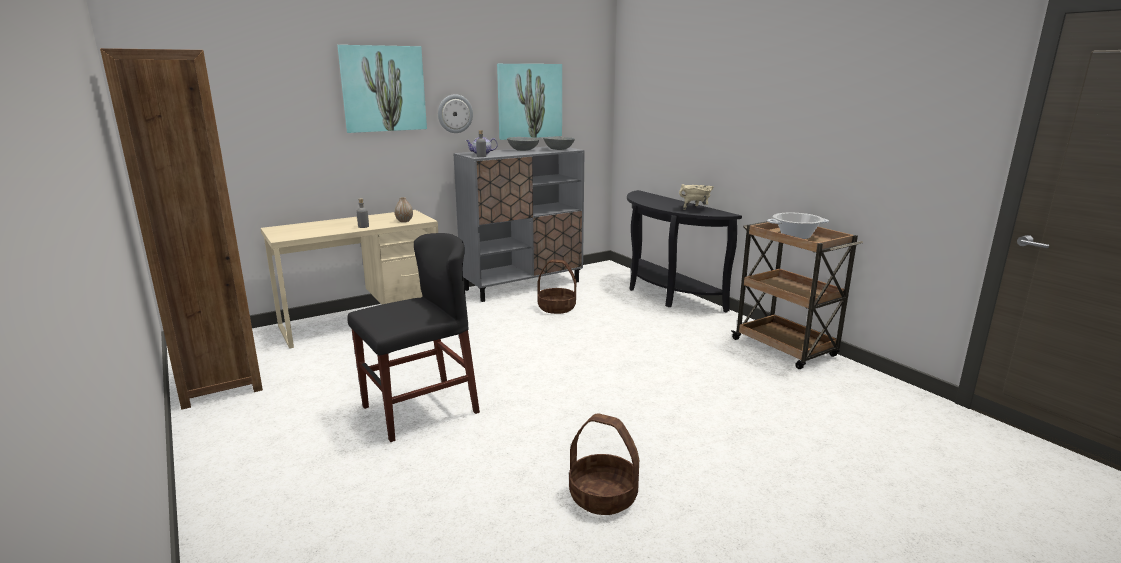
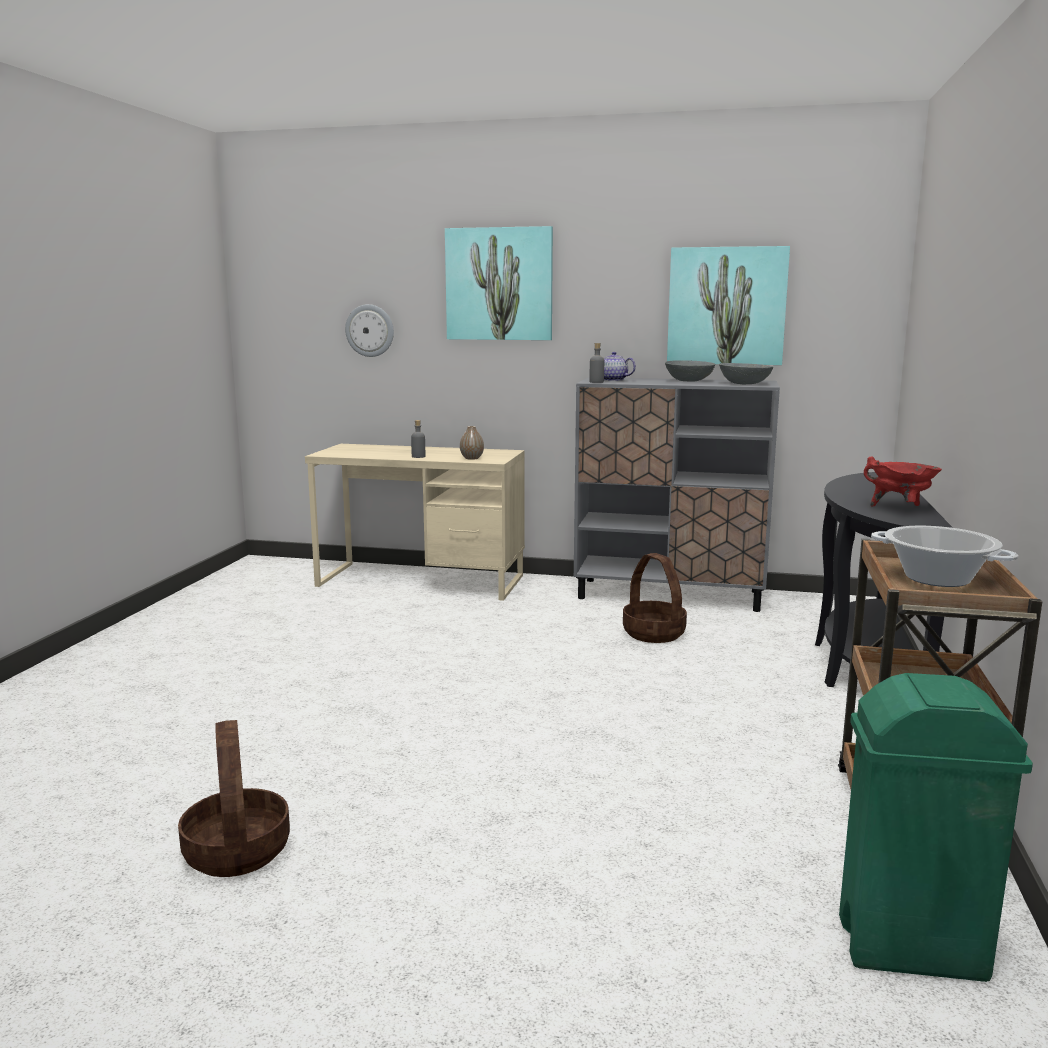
camera: 45 degrees right, 5 degrees down
brown bookcase [100,48,263,410] -> none
black chair [347,233,480,442] -> none
wall clock [438,94,473,133] -> wall clock moved to [345,304,394,357]
beige cooking pot [679,184,714,210] -> red cooking pot [864,456,942,507]
none -> green trash can [839,673,1033,982]

